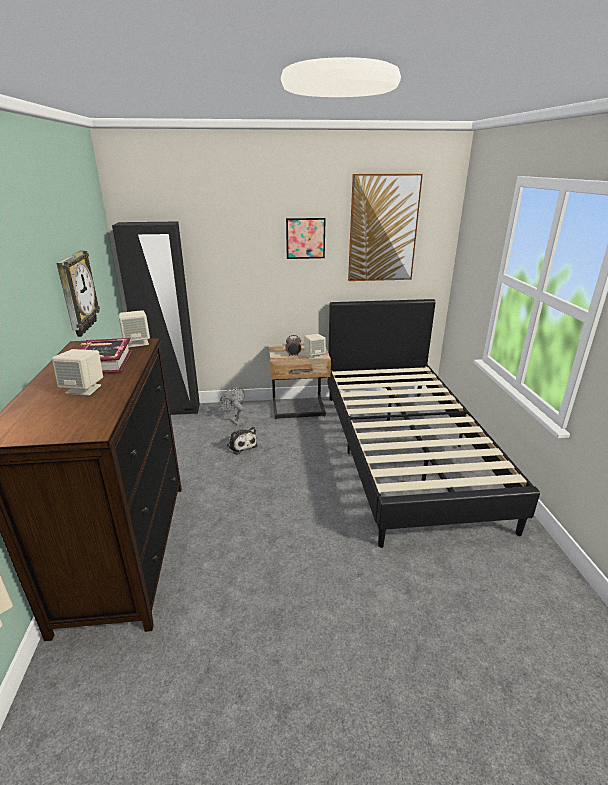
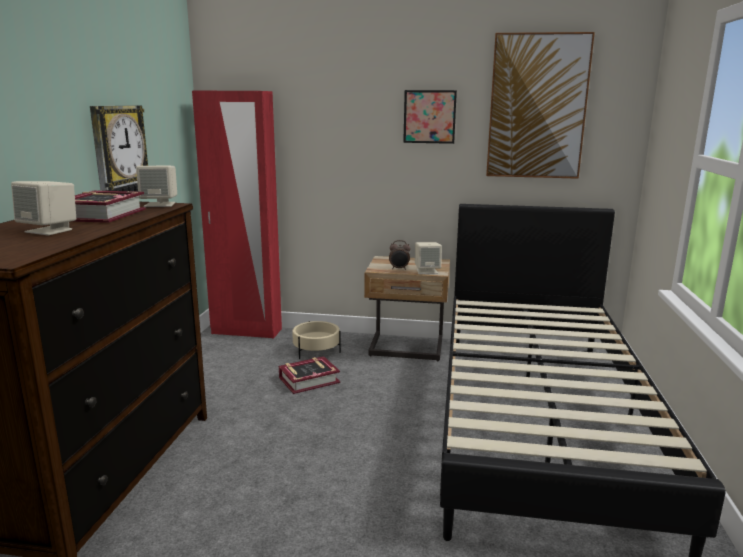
camera: 15 degrees right, 10 degrees down
black wardrobe [112,222,200,415] -> red wardrobe [192,90,282,339]
grey fan [220,387,245,426] -> beige planter [292,321,341,359]
plush toy [227,427,258,455] -> book [279,356,340,394]

